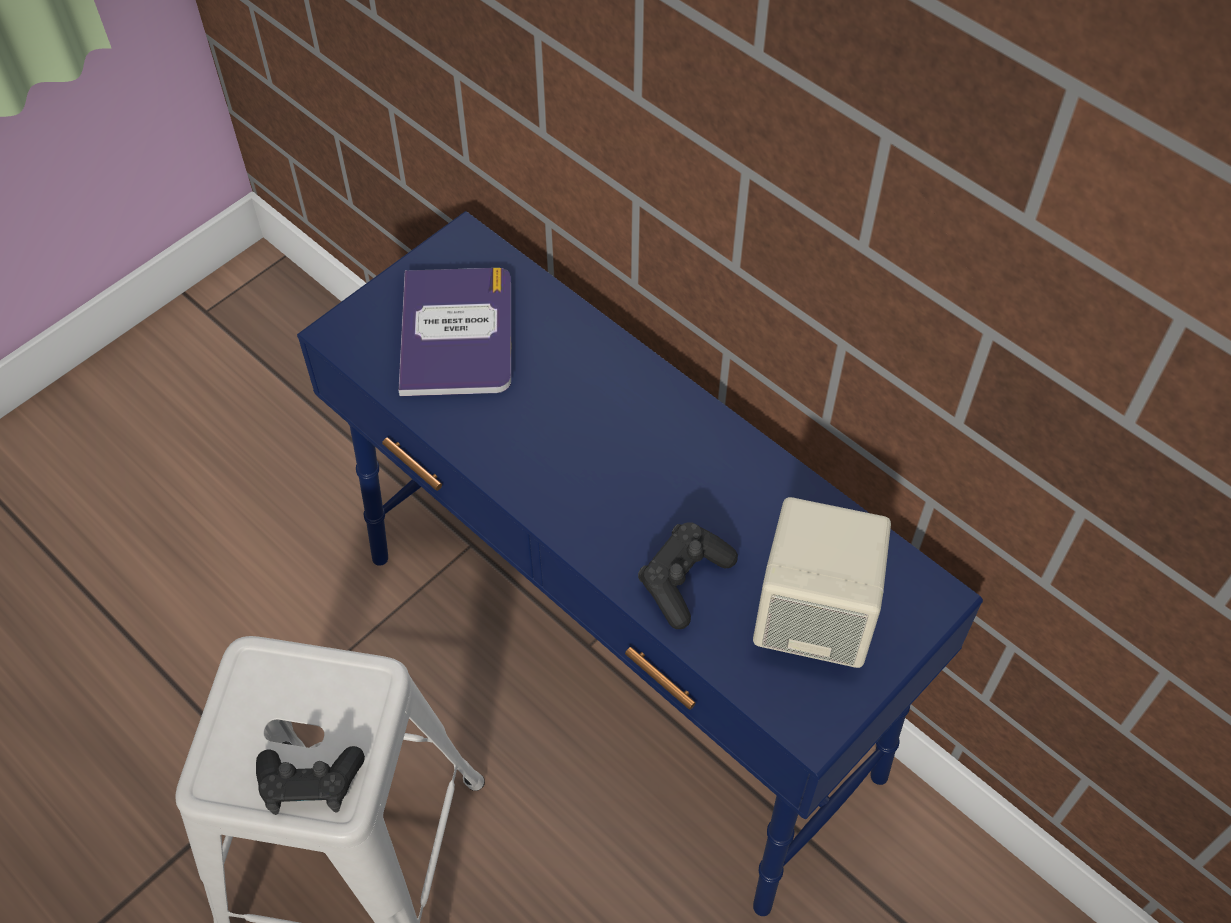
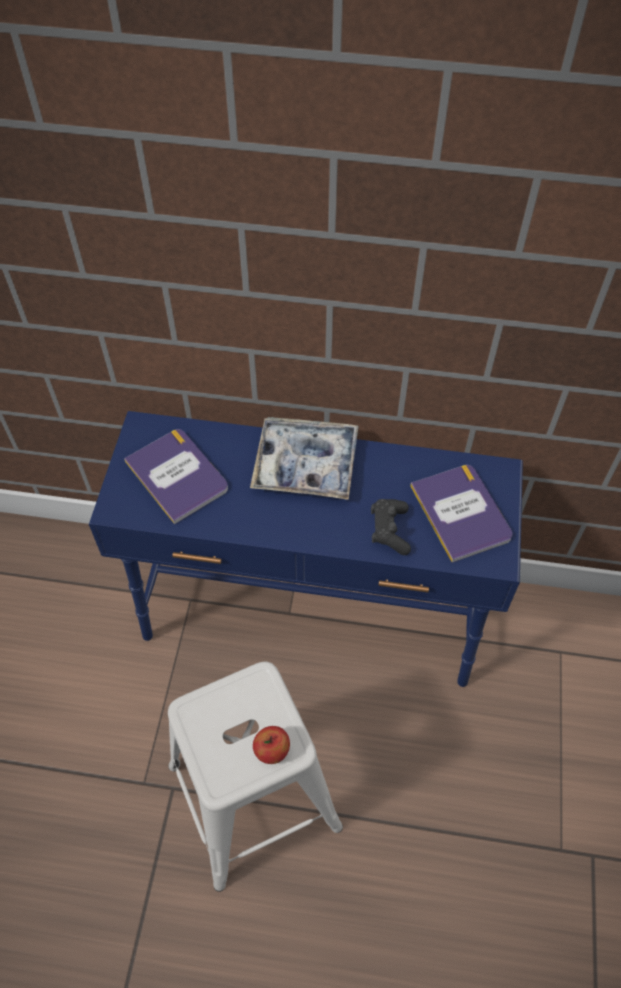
camera: 35 degrees left, 0 degrees up
black game controller [256,746,365,815] -> apple [253,726,290,764]
beige speaker [753,497,891,668] -> book [410,465,512,563]
none -> tray [250,417,358,500]

